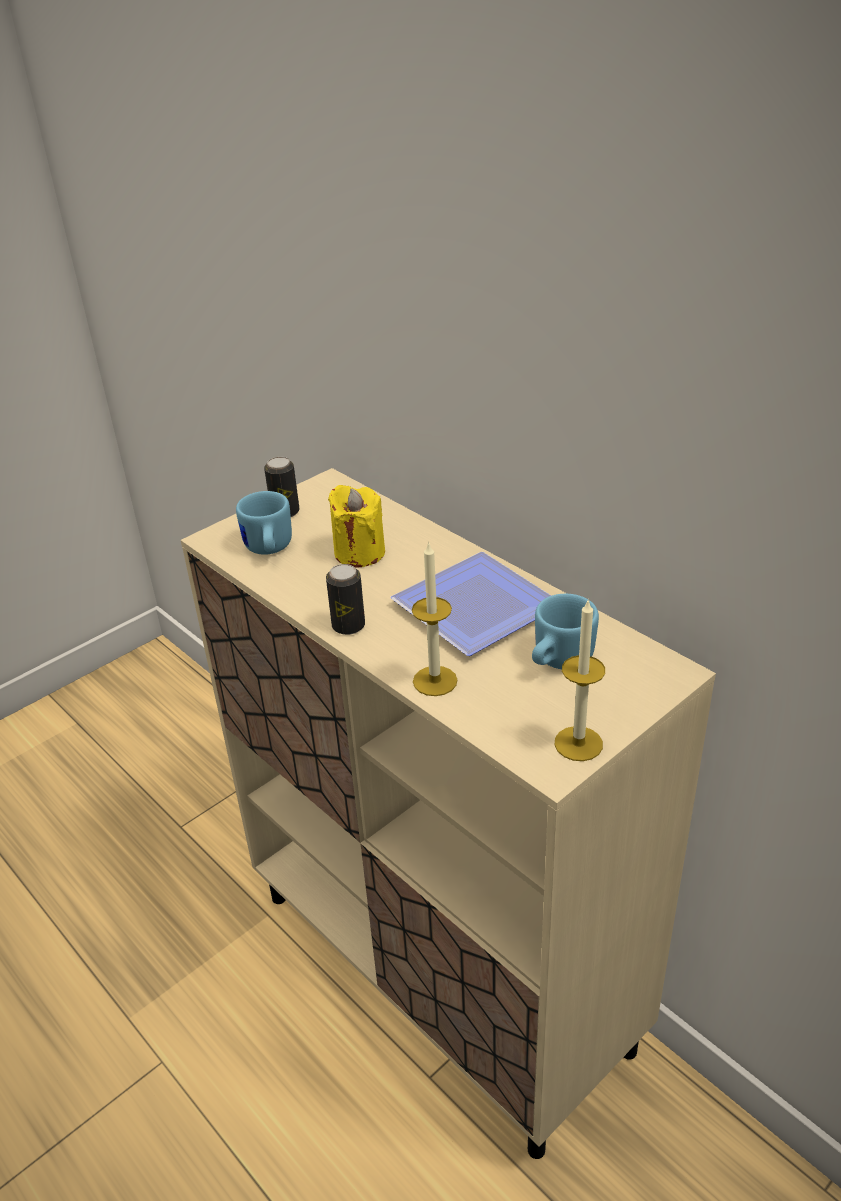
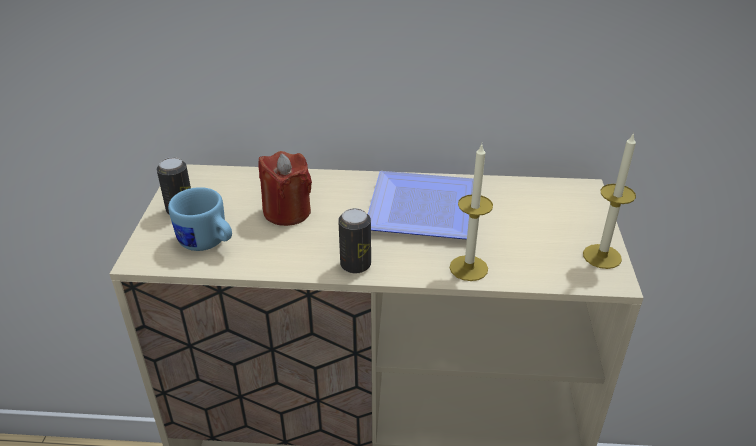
camera: 45 degrees left, 0 degrees up
yellow candle [328,485,385,568] -> red candle [259,151,312,226]
blue mug [532,594,599,669] -> none

